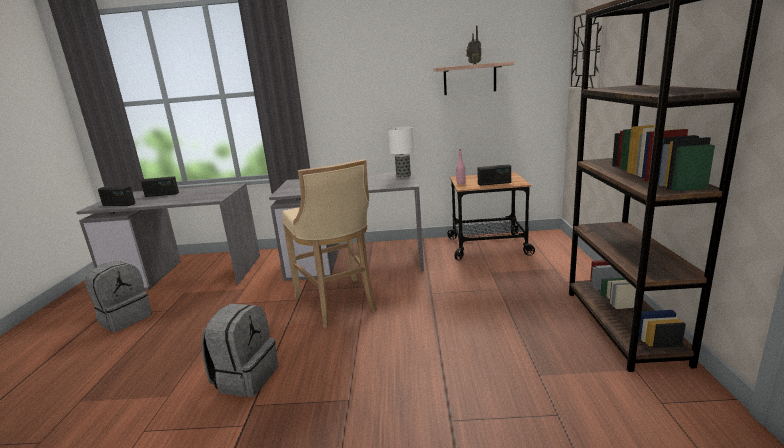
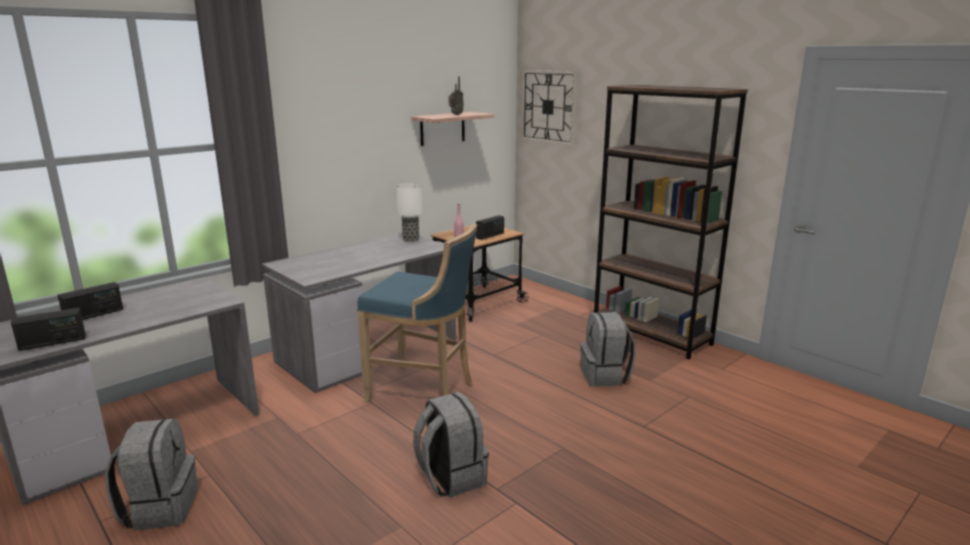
camera: 45 degrees left, 0 degrees up
beige stool [282,159,377,328] -> blue stool [357,224,477,403]
none -> grey backpack [580,312,635,387]

